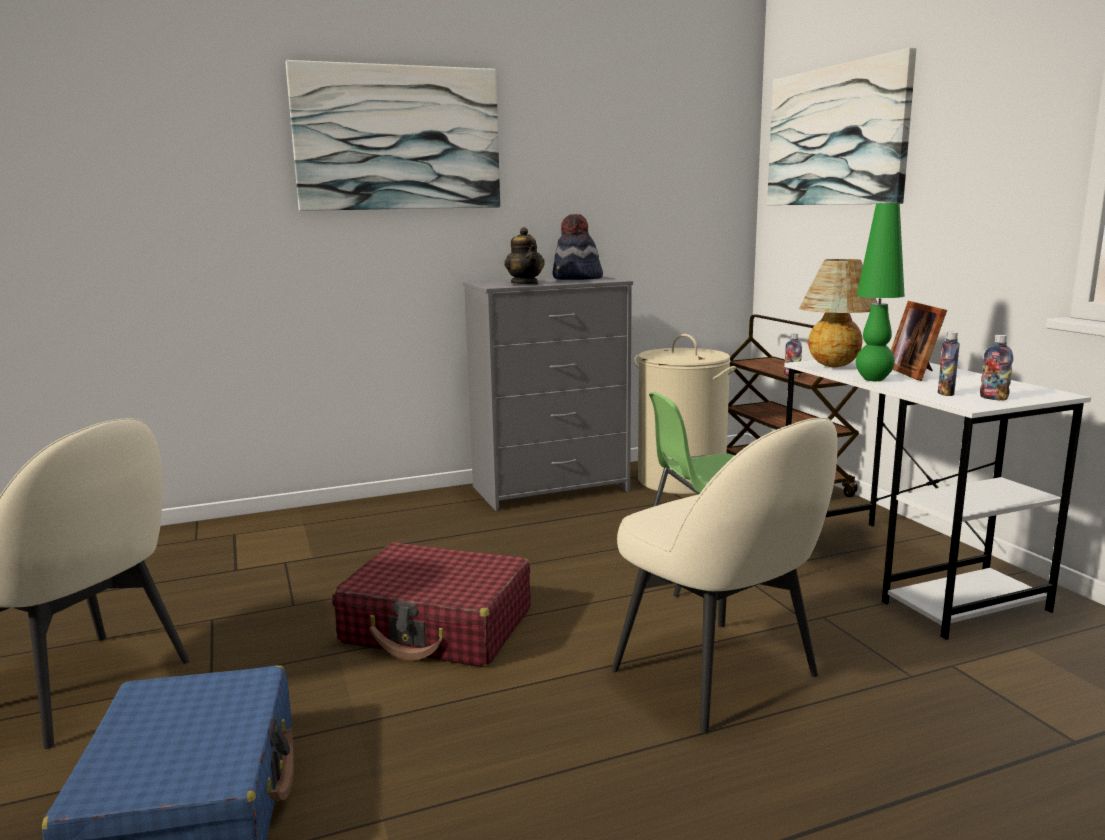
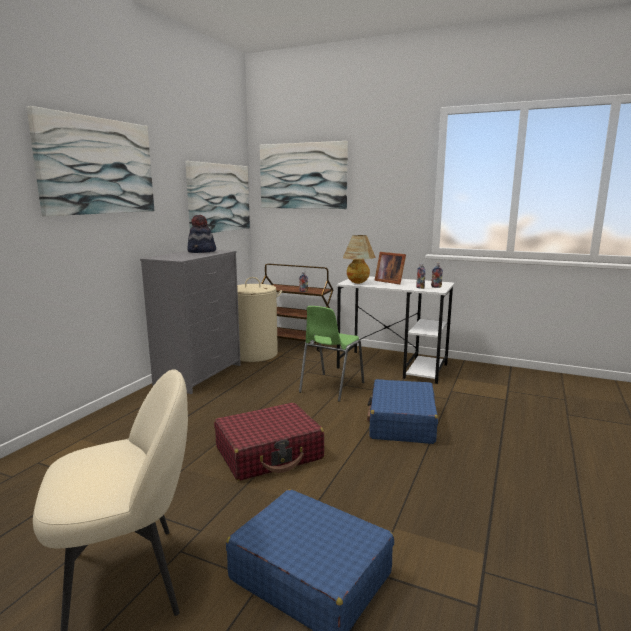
camera: 45 degrees left, 0 degrees up
teapot [505,227,545,285] -> none
beige chair [611,418,838,733] -> blue suitcase [367,379,438,444]
green table lamp [856,203,905,381] -> none
none -> picture [185,161,250,233]

